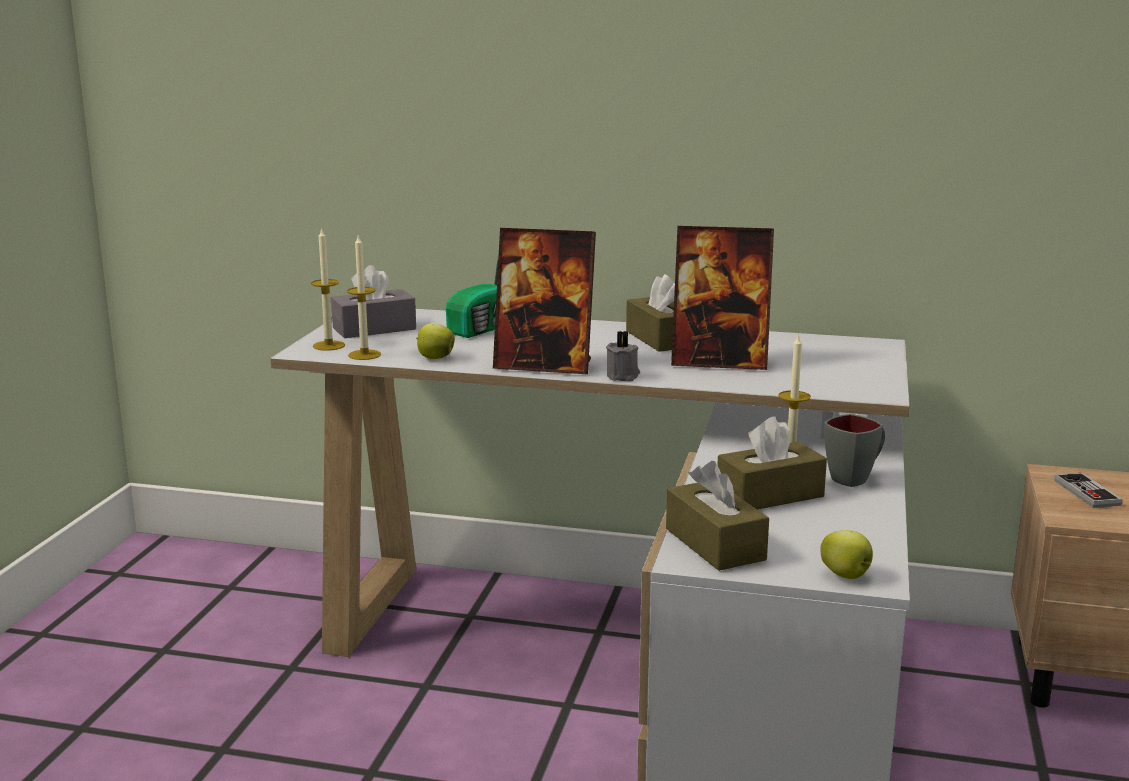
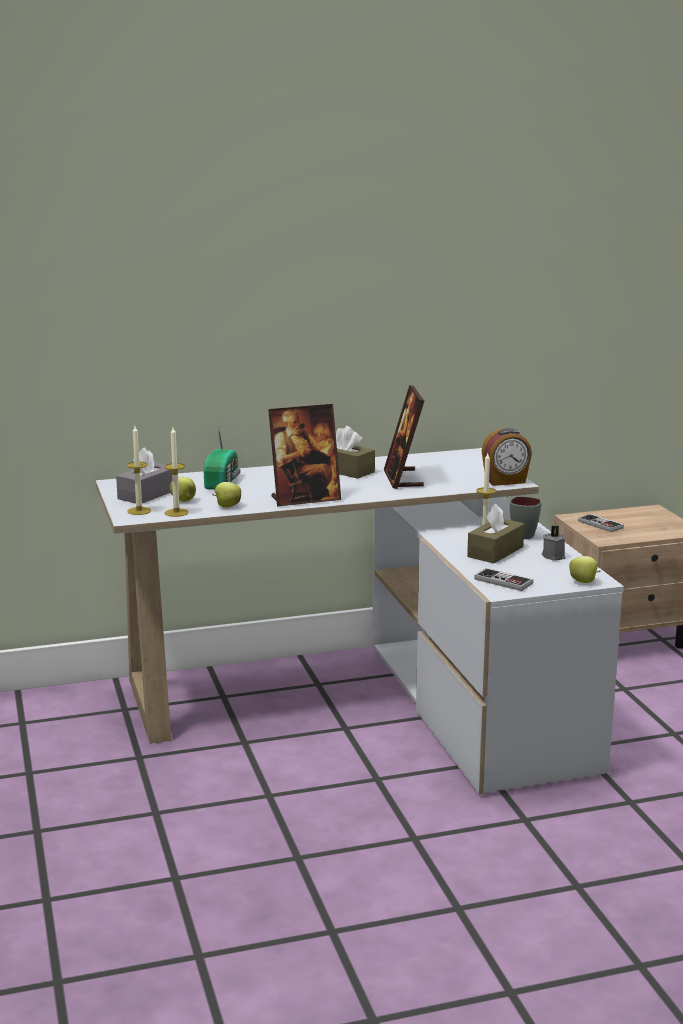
camera: 30 degrees left, 0 degrees up
grey candle [606,331,640,381] -> grey candle moved to [542,525,566,561]
brown tissue box [666,461,769,571] -> game controller [474,568,534,591]
picture frame [671,226,774,370] -> picture frame turned 105 degrees clockwise [384,385,424,489]
none -> apple [169,477,196,502]
none -> alarm clock [482,428,532,486]

